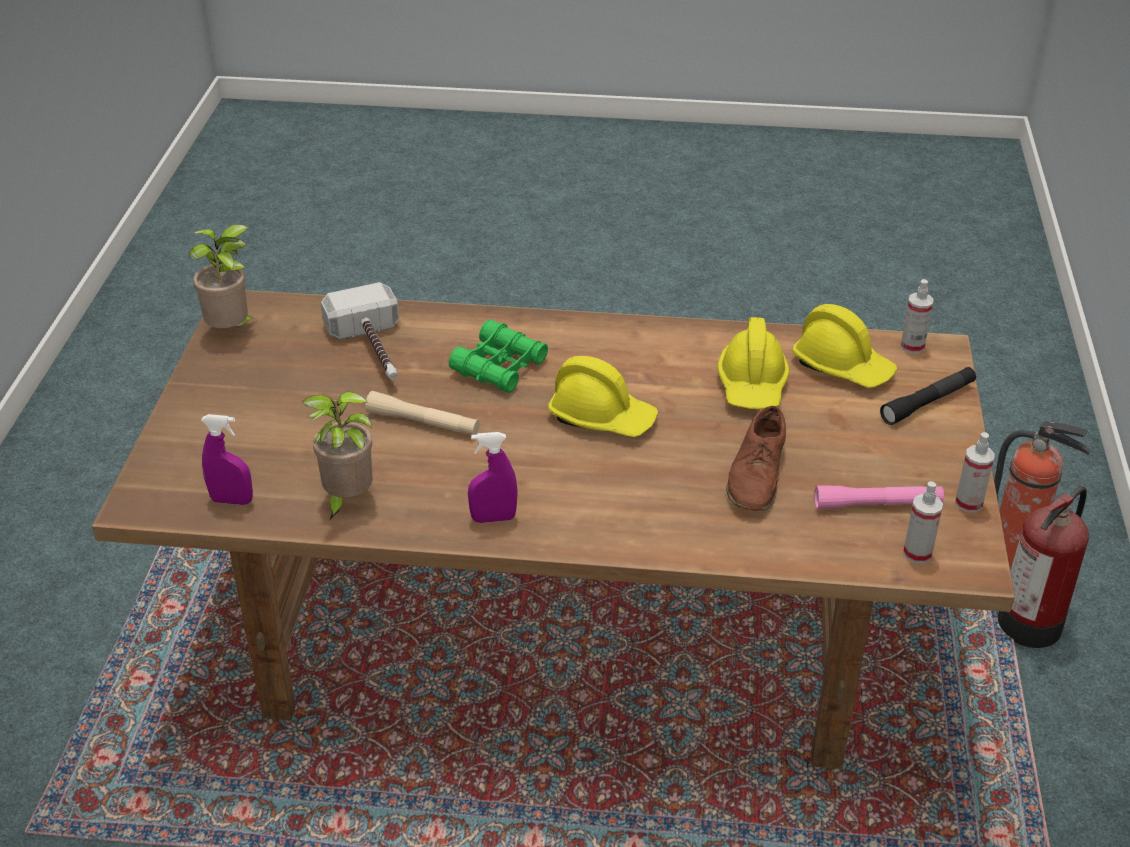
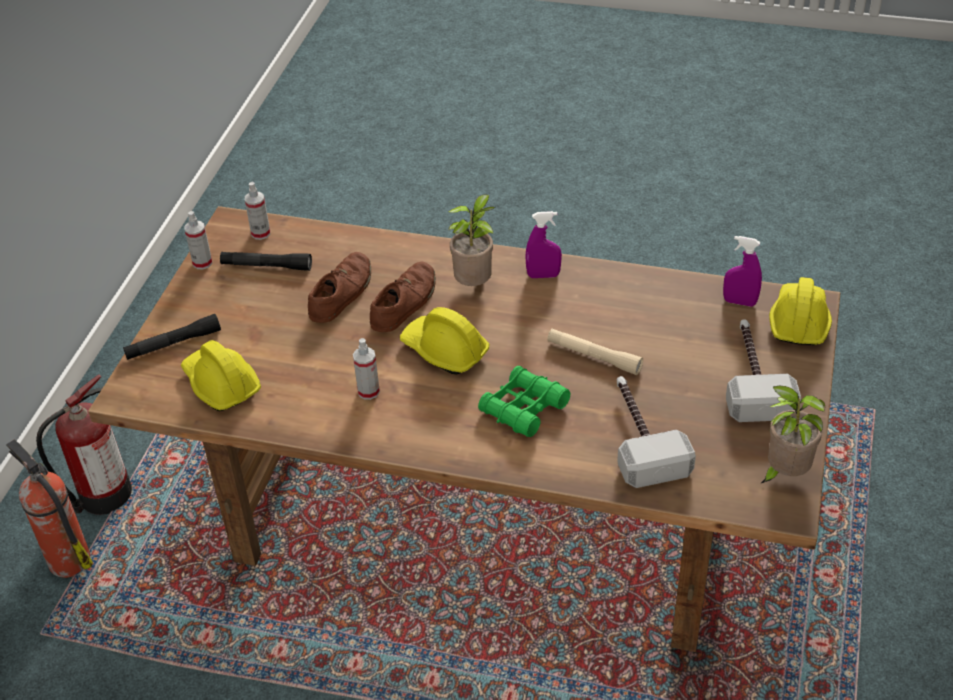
camera: 170 degrees left, 5 degrees up
potted plant [302,392,373,521] -> potted plant moved to [448,194,495,286]
yellow hard hat [717,317,789,409] -> yellow hard hat moved to [769,277,832,345]
pink flashlight [815,486,944,509] -> black flashlight [220,252,312,271]
spray bottle [901,279,934,353] -> spray bottle moved to [353,338,380,400]
none -> brown shoe [370,262,436,332]
none -> hammer [726,319,801,422]

